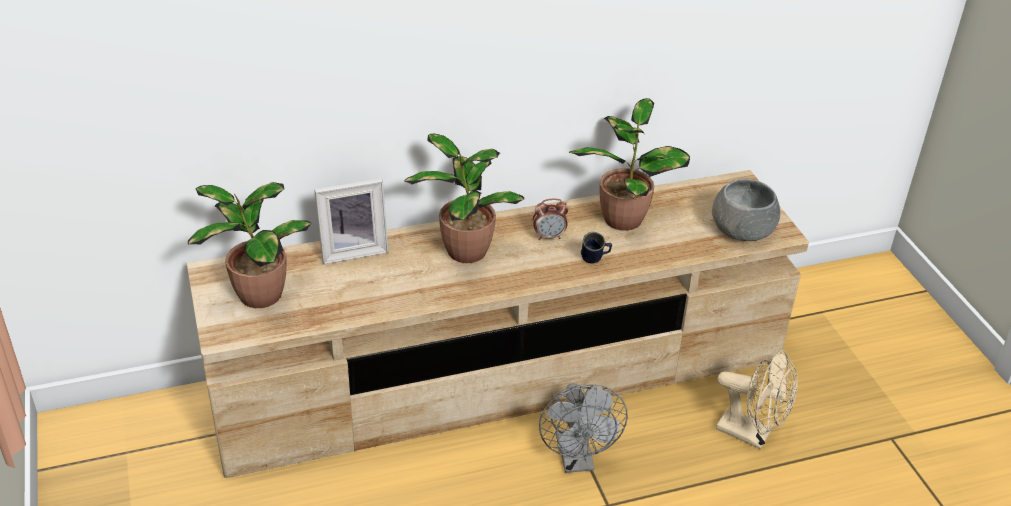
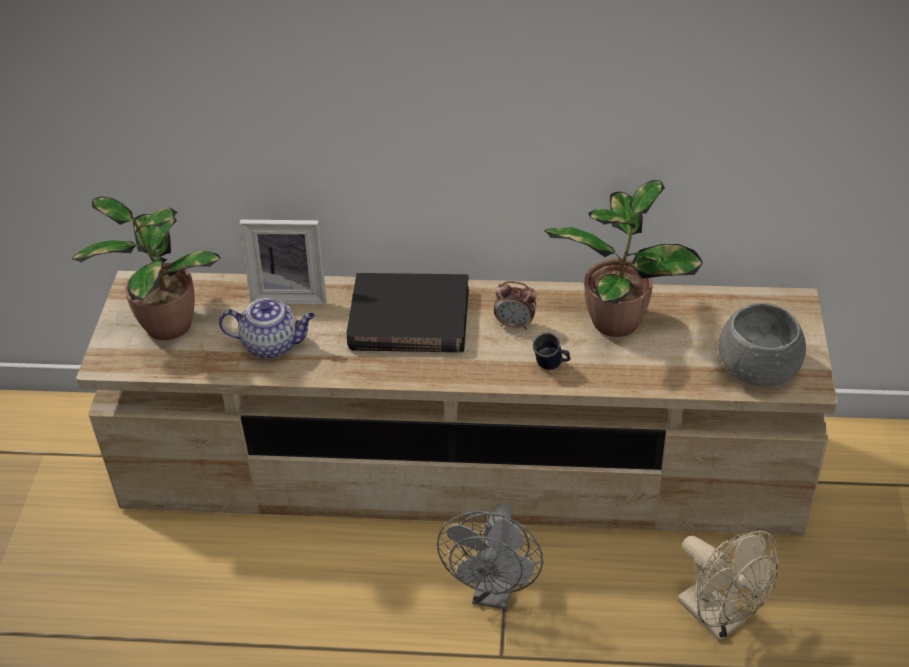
camera: 25 degrees right, 5 degrees up
potted plant [404,133,524,263] -> black book [346,273,469,352]
none -> teapot [219,298,315,359]

